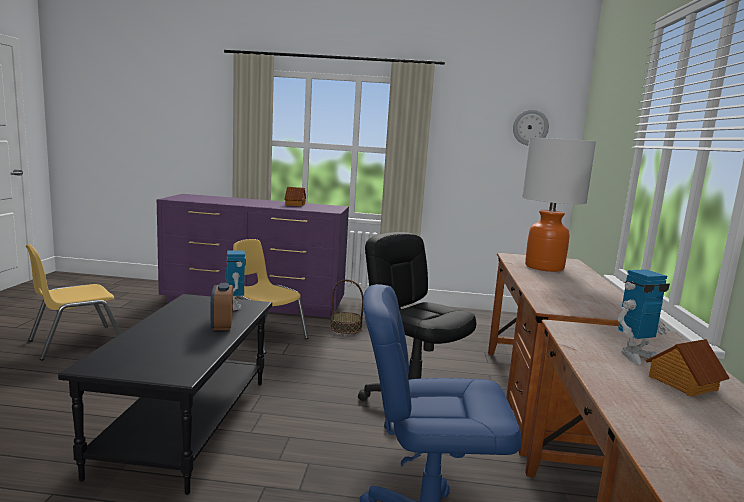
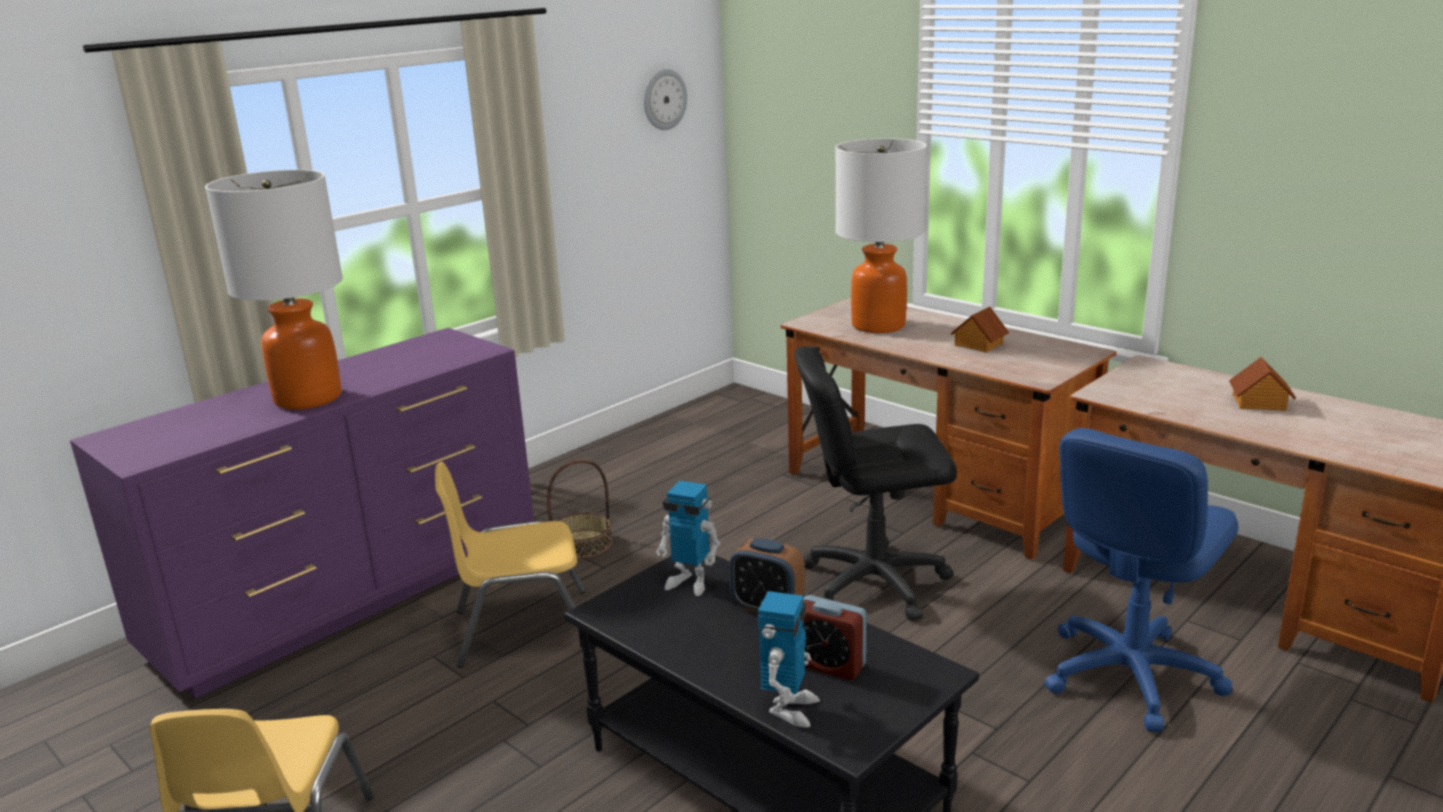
camera: 50 degrees left, 10 degrees up
toy house [284,187,306,206] -> toy house moved to [951,307,1010,352]
toy robot [617,269,670,365] -> toy robot moved to [758,591,820,728]
none -> table lamp [205,170,343,410]
none -> alarm clock [802,595,867,680]

